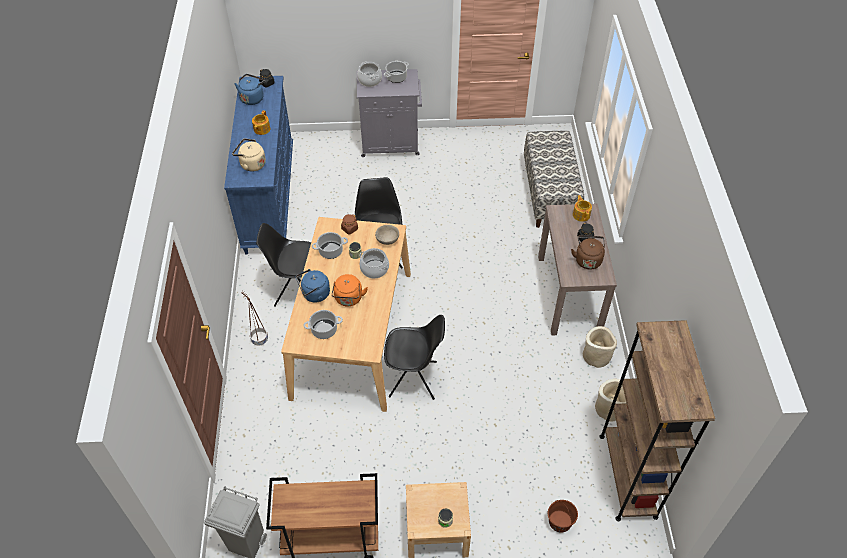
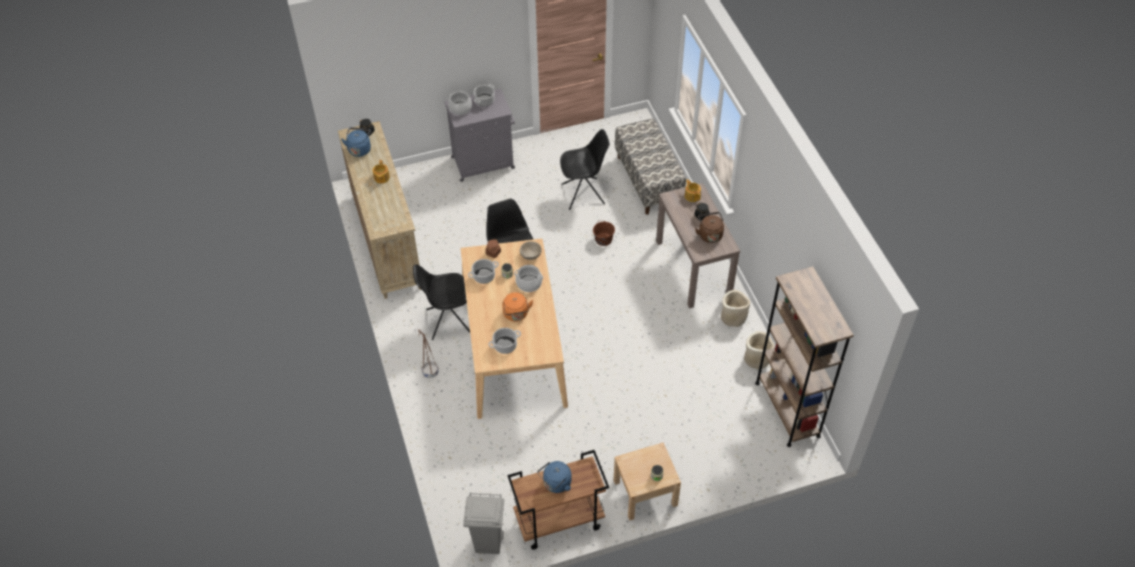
camera: 15 degrees left, 0 degrees up
blue dresser [224,76,293,255] -> beige dresser [338,121,421,299]
beige kettle [232,138,266,171] -> none
blue kettle [296,269,330,303] -> blue kettle moved to [538,461,571,493]
black chair [384,315,445,400] -> black chair moved to [560,129,610,210]
brown bucket [548,500,578,532] -> brown bucket moved to [593,220,615,246]

